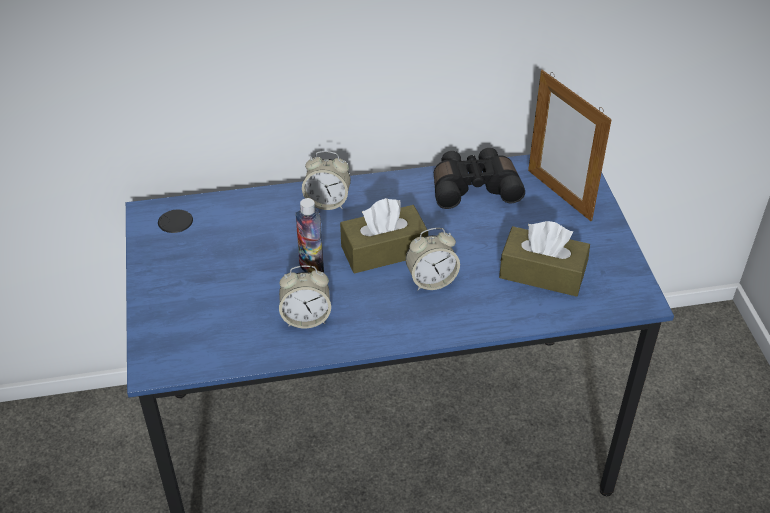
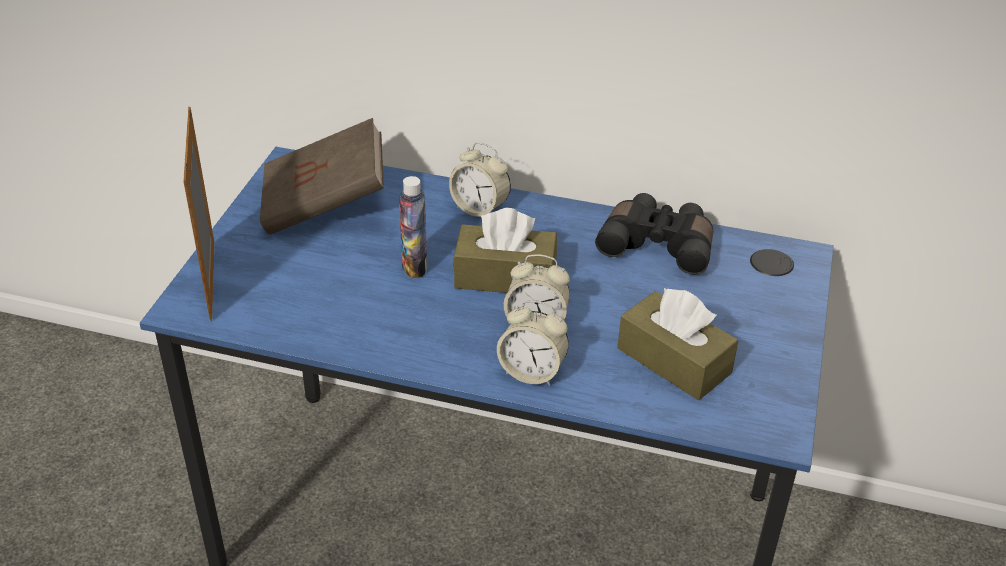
camera: 25 degrees right, 5 degrees down
alarm clock [279,265,331,328] -> alarm clock moved to [497,300,569,386]
picture frame [528,70,612,221] -> picture frame moved to [183,107,214,321]
none -> brown book [260,118,384,235]

